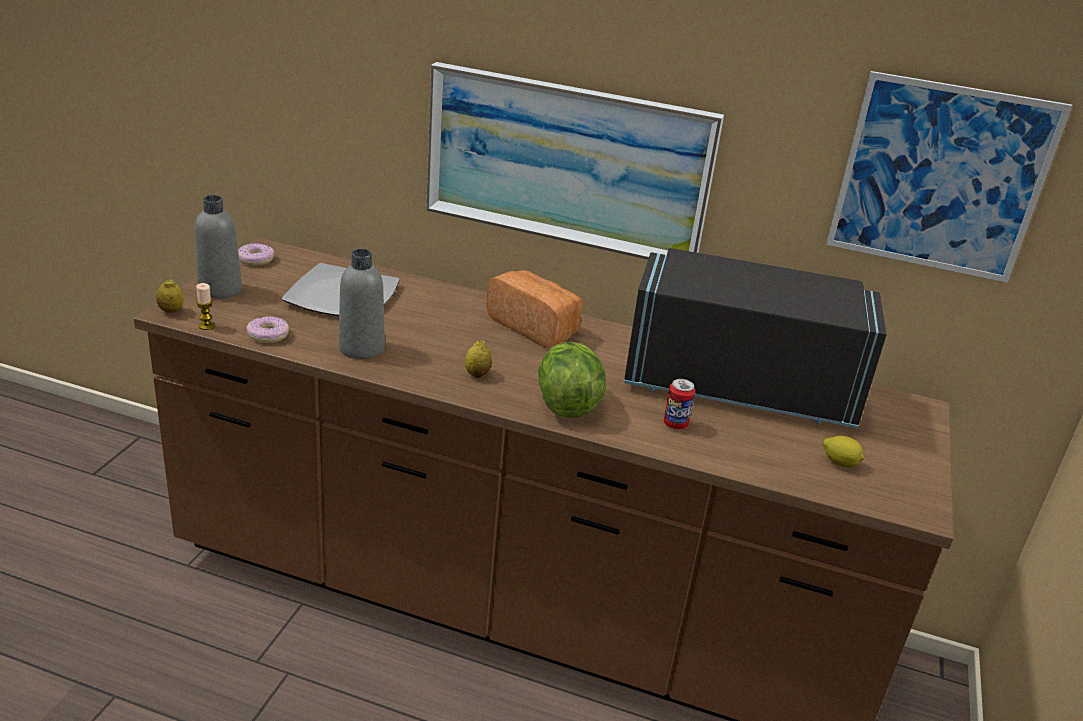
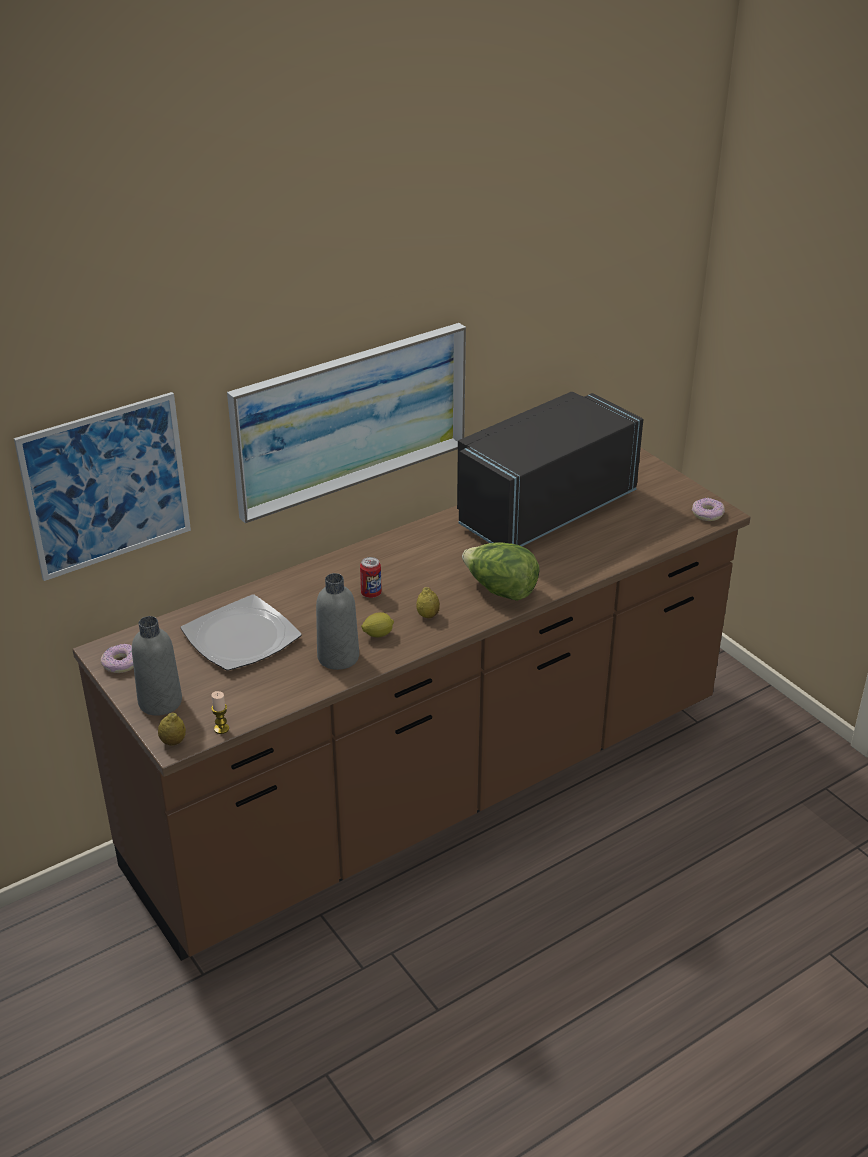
camera: 50 degrees left, 5 degrees up
donut [247,316,289,343] -> donut moved to [692,498,725,521]
bread [486,270,583,348] -> none
can [664,379,695,430] -> can moved to [360,557,382,598]
lemon [823,436,864,467] -> lemon moved to [361,612,394,637]
picture [826,71,1072,282] -> picture moved to [14,392,191,581]

